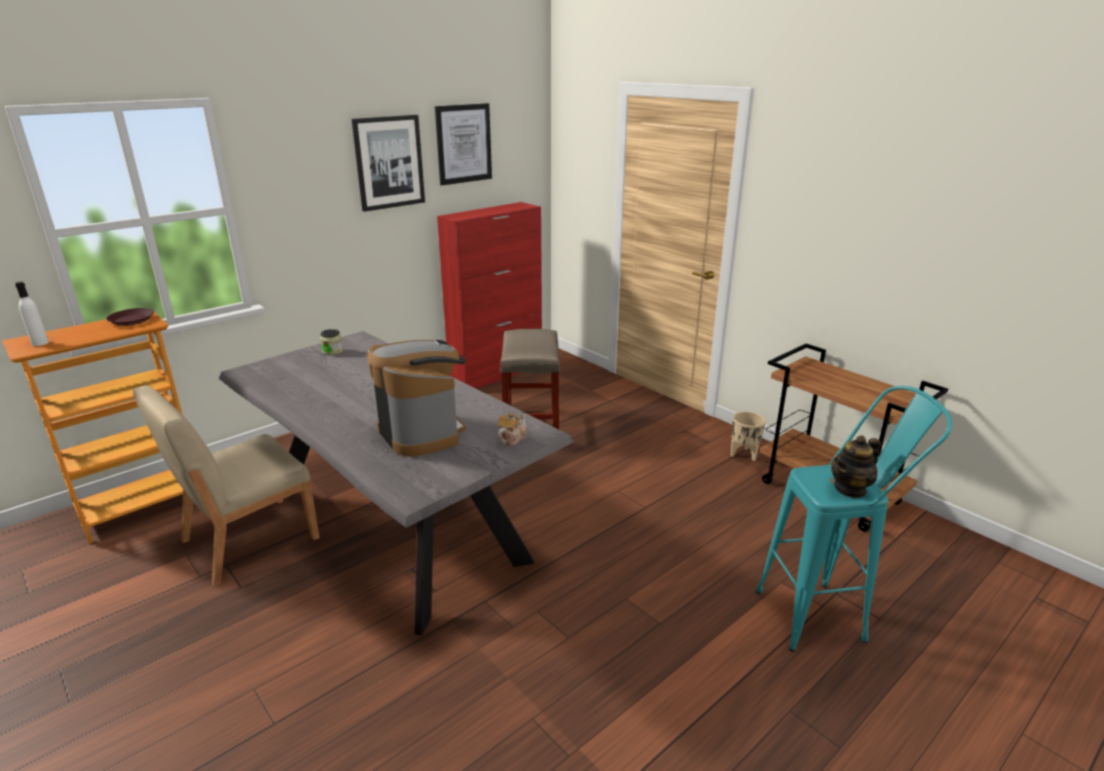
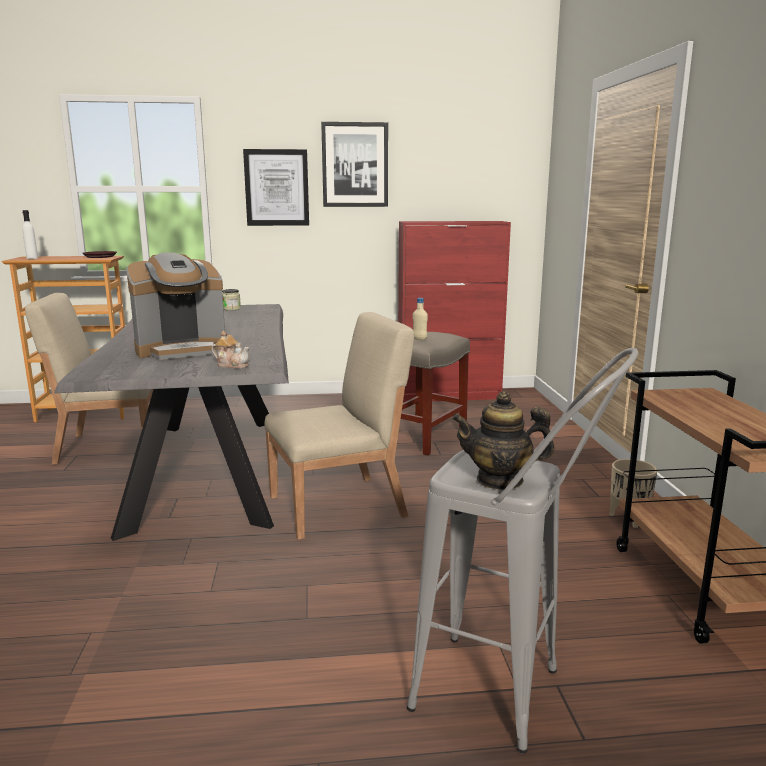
camera: 35 degrees right, 10 degrees down
coffee machine [367,340,466,457] -> coffee machine turned 60 degrees clockwise [126,252,225,360]
picture [435,103,492,185] -> picture moved to [243,149,309,226]
teapot [497,412,527,446] -> teapot turned 45 degrees clockwise [211,331,250,369]
turquoise stool [756,386,952,652] -> grey stool [407,348,638,754]
none -> beige chair [264,312,414,540]
none -> beige bottle [413,298,428,340]

